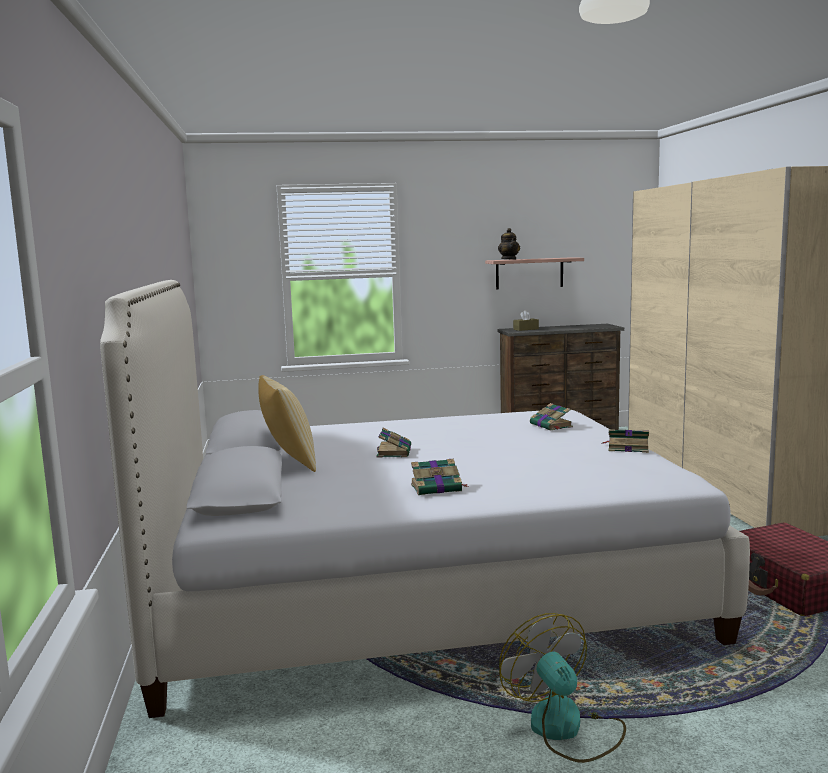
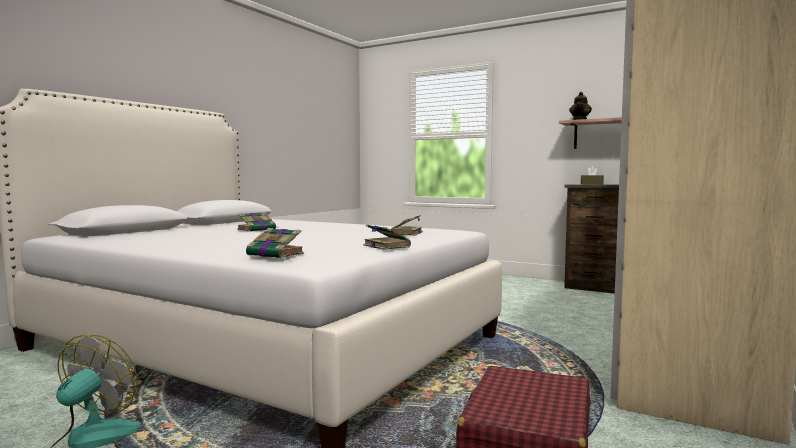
camera: 40 degrees right, 5 degrees down
pillow [258,375,316,472] -> none
book [411,459,468,495] -> book moved to [246,228,304,258]

